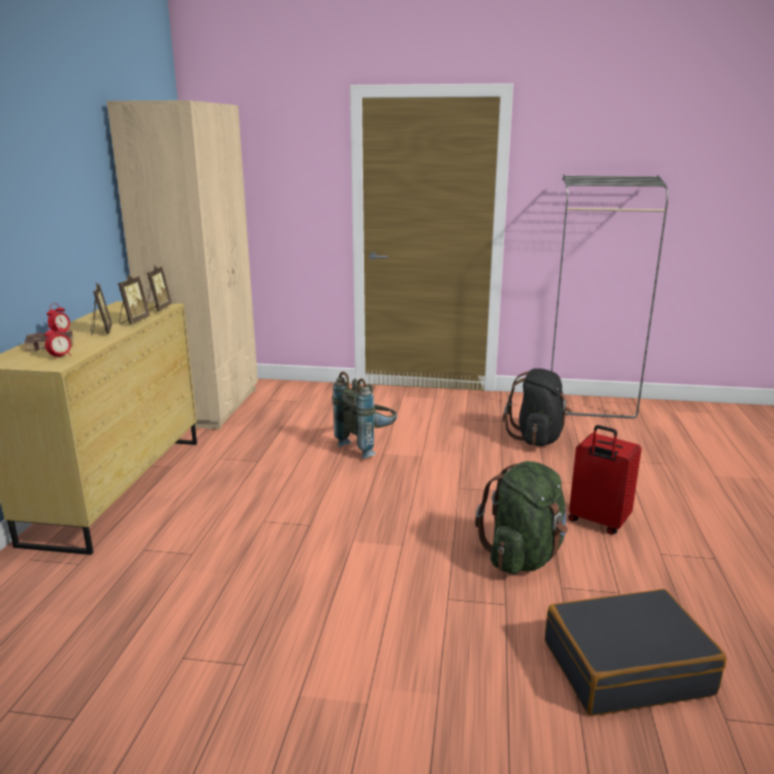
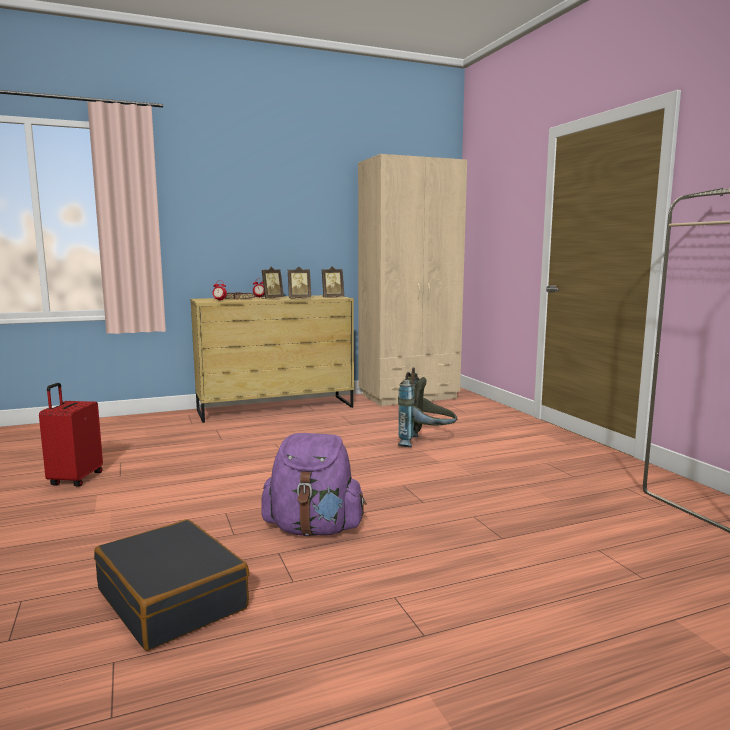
camera: 60 degrees right, 10 degrees down
green backpack [475,461,568,574] -> purple backpack [261,433,366,536]
black backpack [503,368,572,446] -> none
red suitcase [568,425,642,534] -> red suitcase moved to [39,383,103,487]

